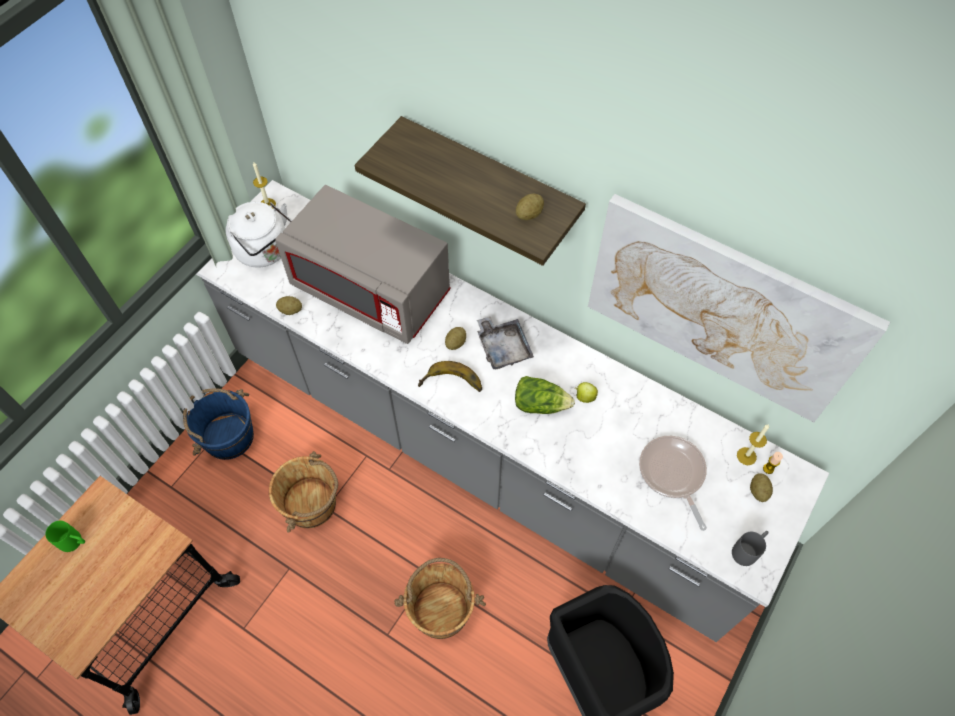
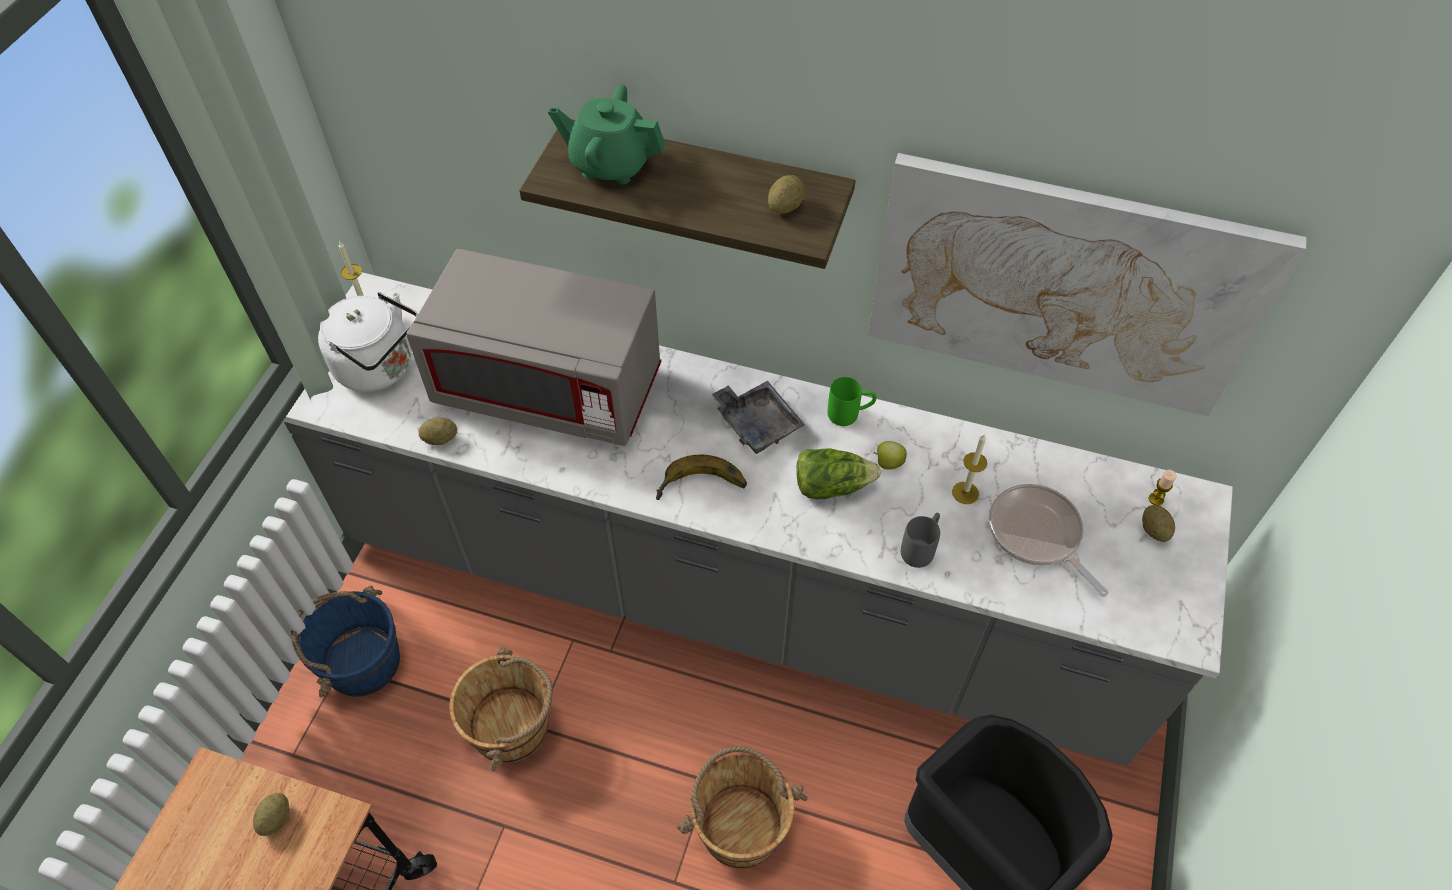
camera: 15 degrees left, 5 degrees down
green mug [45,521,85,552] -> green mug moved to [827,377,877,426]
potato [445,327,466,350] -> potato moved to [253,793,289,836]
grey mug [732,531,769,566] -> grey mug moved to [901,513,940,568]
candle [737,424,769,465] -> candle moved to [952,435,987,504]
none -> green teapot [548,84,665,185]

